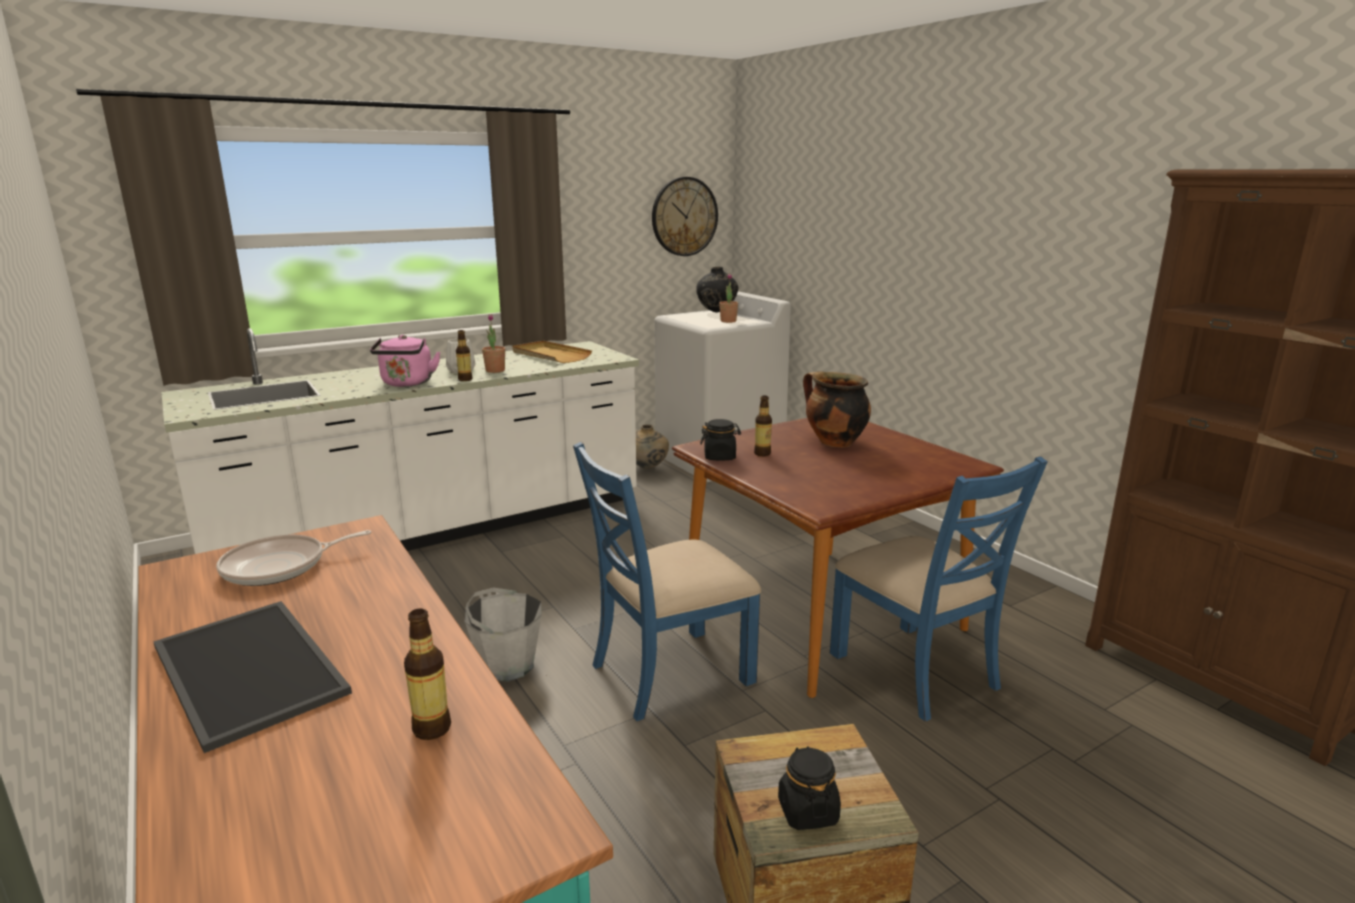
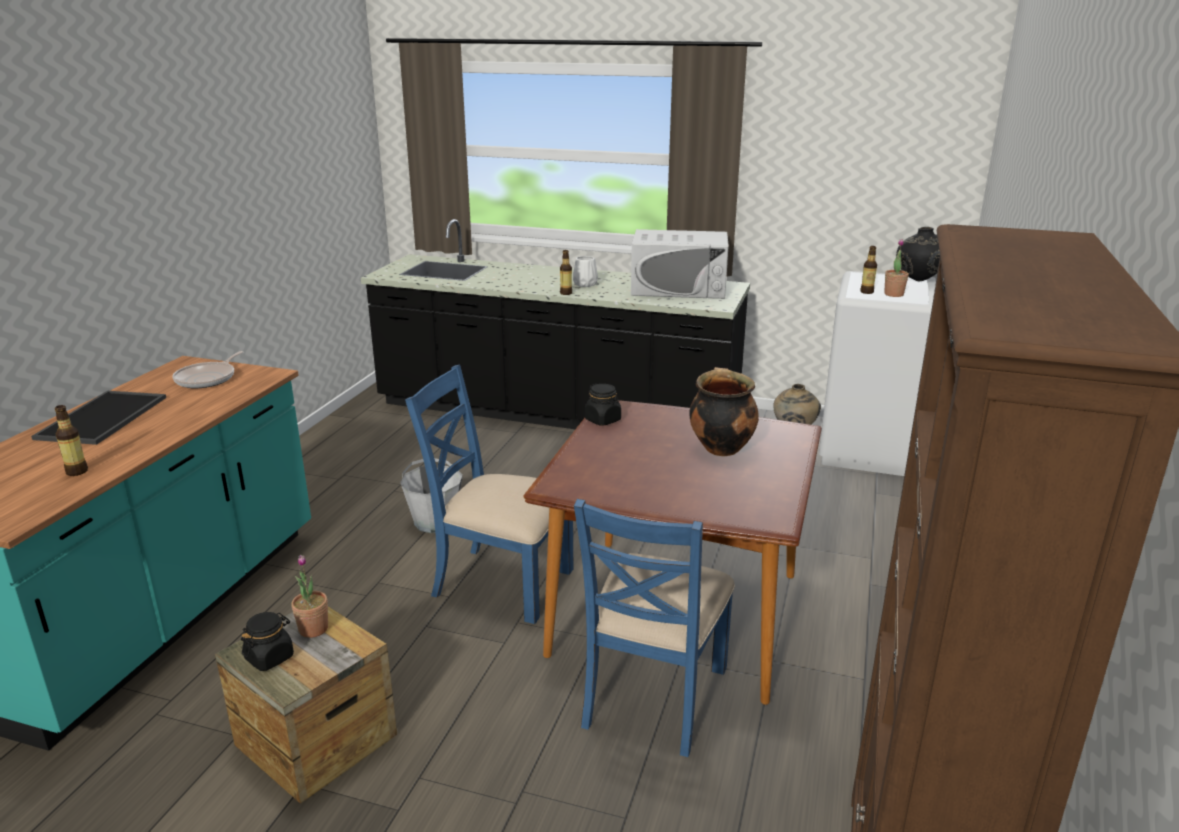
camera: 50 degrees right, 5 degrees up
white counter [161,328,639,554] -> black counter [361,219,750,429]
frying pan [216,530,372,586] -> frying pan turned 90 degrees counterclockwise [172,351,243,388]
pink kettle [370,335,440,387] -> none
potted plant [482,314,505,373] -> potted plant moved to [291,555,328,638]
beige tray [512,341,592,363] -> white microwave [631,229,729,299]
wall clock [652,177,718,256] -> none
bottle [754,396,772,456] -> bottle moved to [860,246,877,294]

